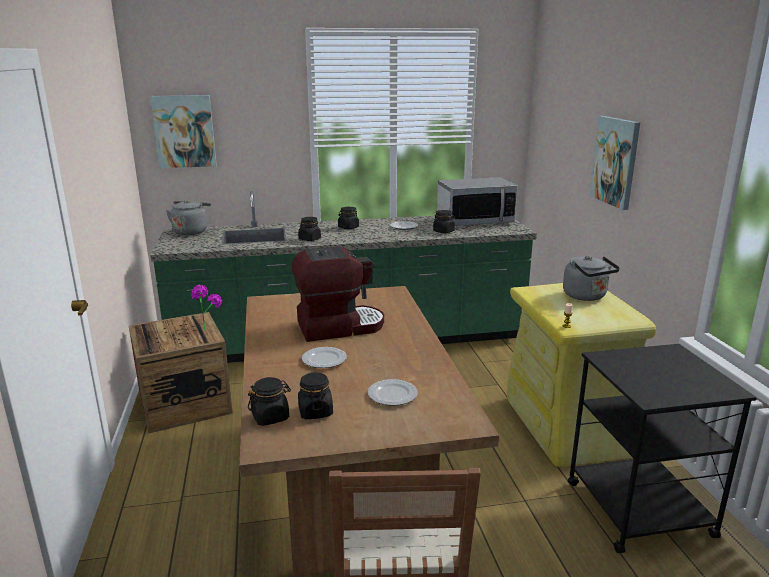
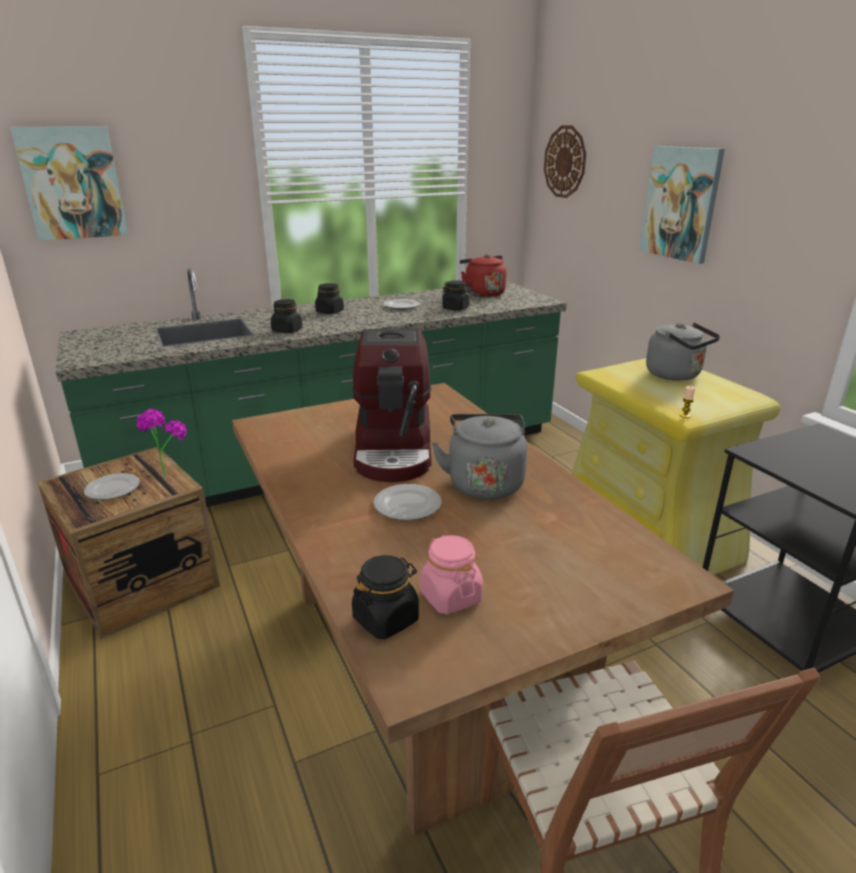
camera: 15 degrees left, 5 degrees up
grey kettle [166,200,211,235] -> grey kettle moved to [432,414,528,499]
coffee machine [292,247,384,342] -> coffee machine turned 120 degrees clockwise [352,329,431,482]
black jar [298,372,333,419] -> pink jar [420,535,483,614]
plate [368,379,418,406] -> plate moved to [84,473,140,500]
microwave [437,177,518,226] -> red kettle [460,254,507,297]
none -> wall clock [544,125,586,198]

